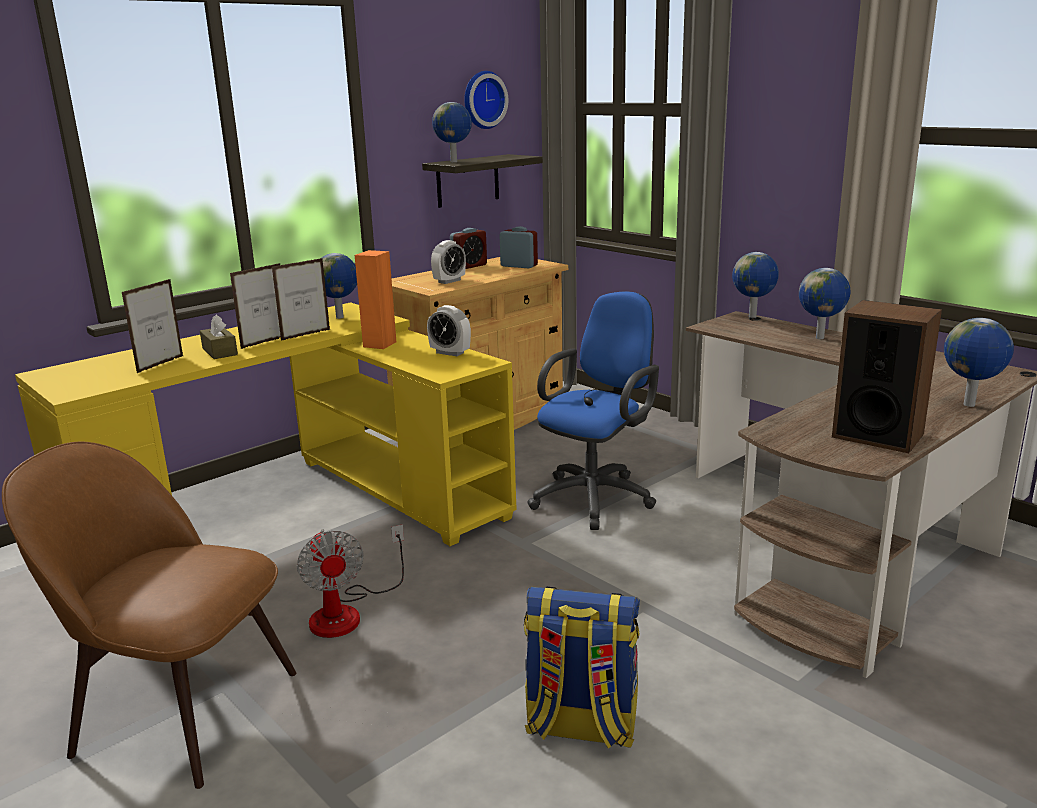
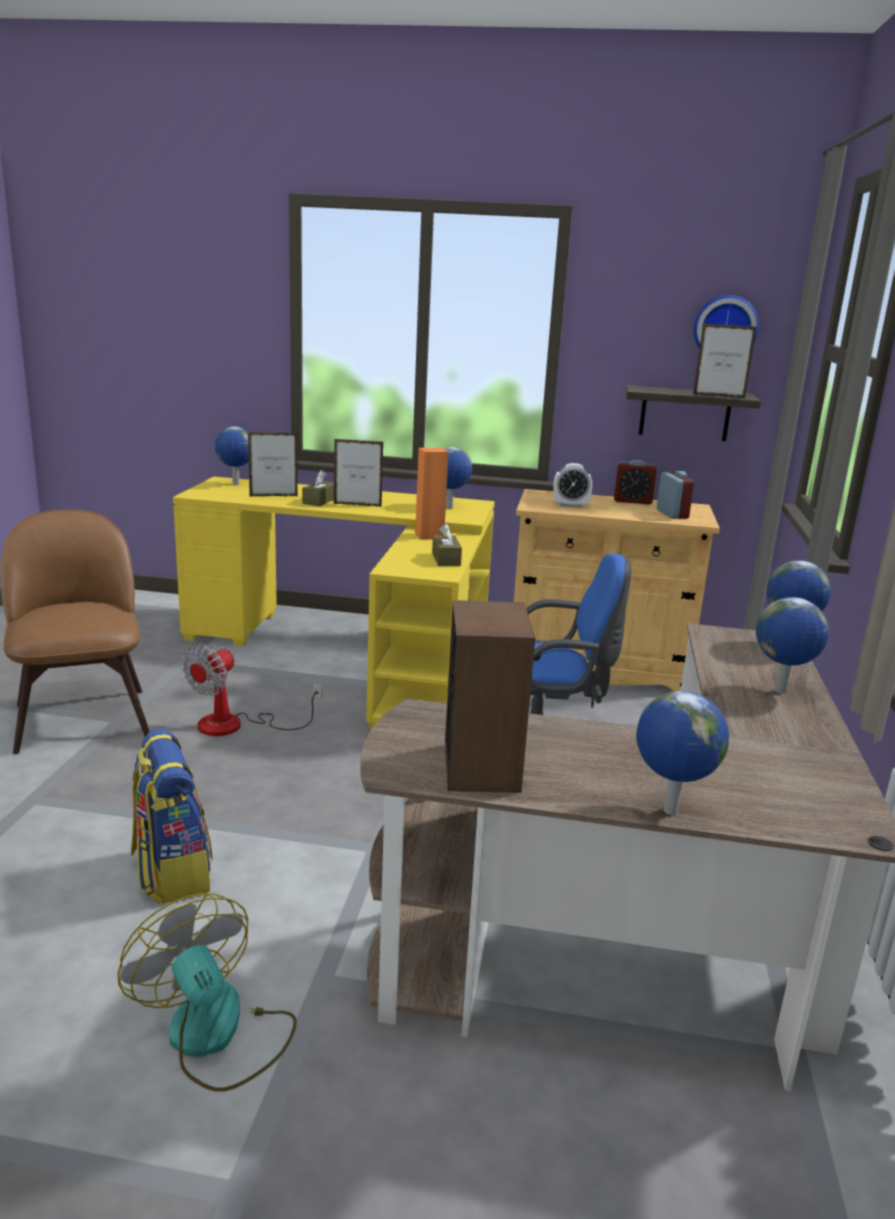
camera: 50 degrees right, 0 degrees up
picture frame [272,258,330,341] -> picture frame moved to [693,324,756,398]
alarm clock [427,305,471,356] -> brown tissue box [432,524,462,566]
globe [432,102,472,162] -> globe moved to [215,426,249,485]
none -> fan [118,893,297,1092]

